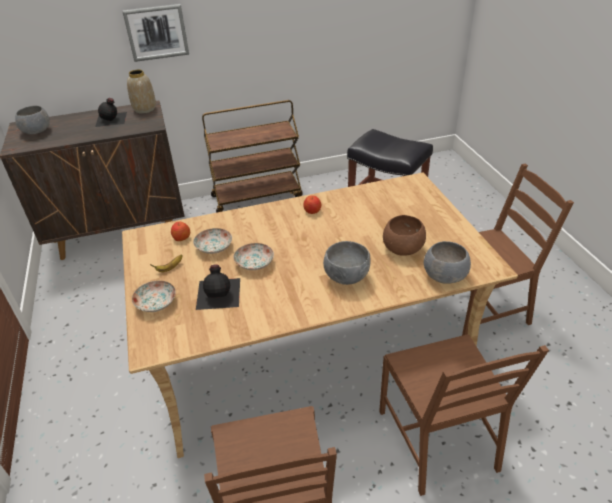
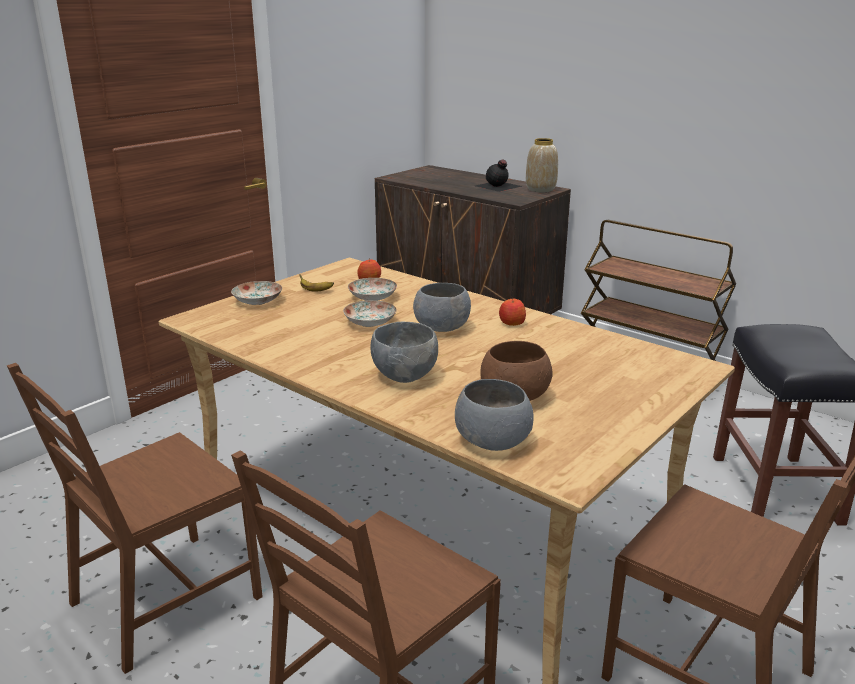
camera: 55 degrees right, 15 degrees down
grey bowl [15,106,50,134] -> grey bowl moved to [413,283,471,332]
picture [122,4,189,62] -> none
black bottle [196,264,240,310] -> none

